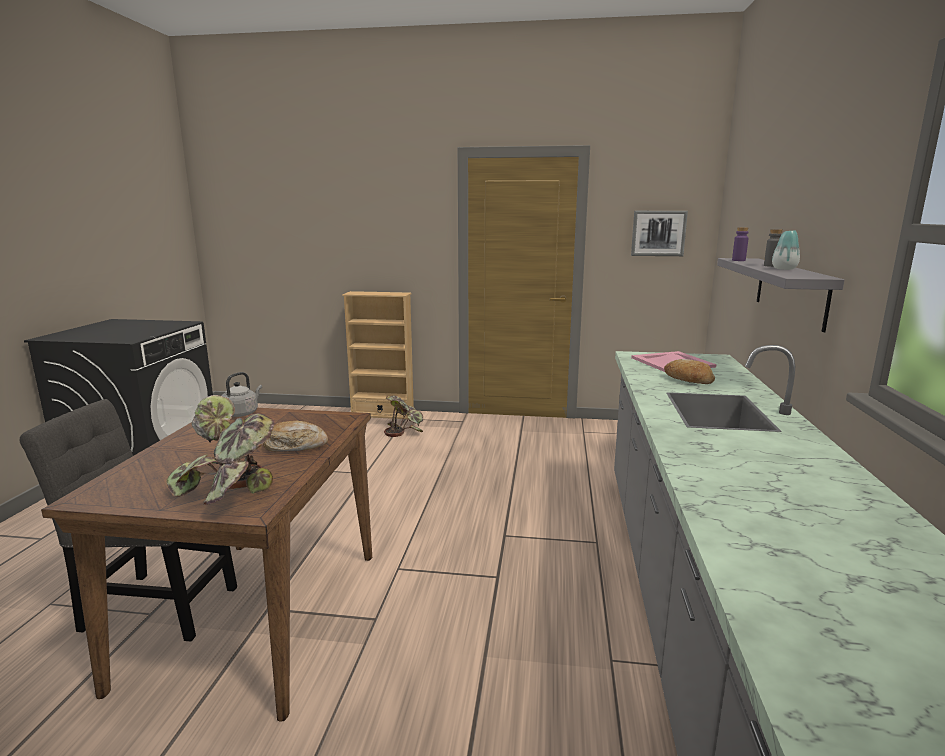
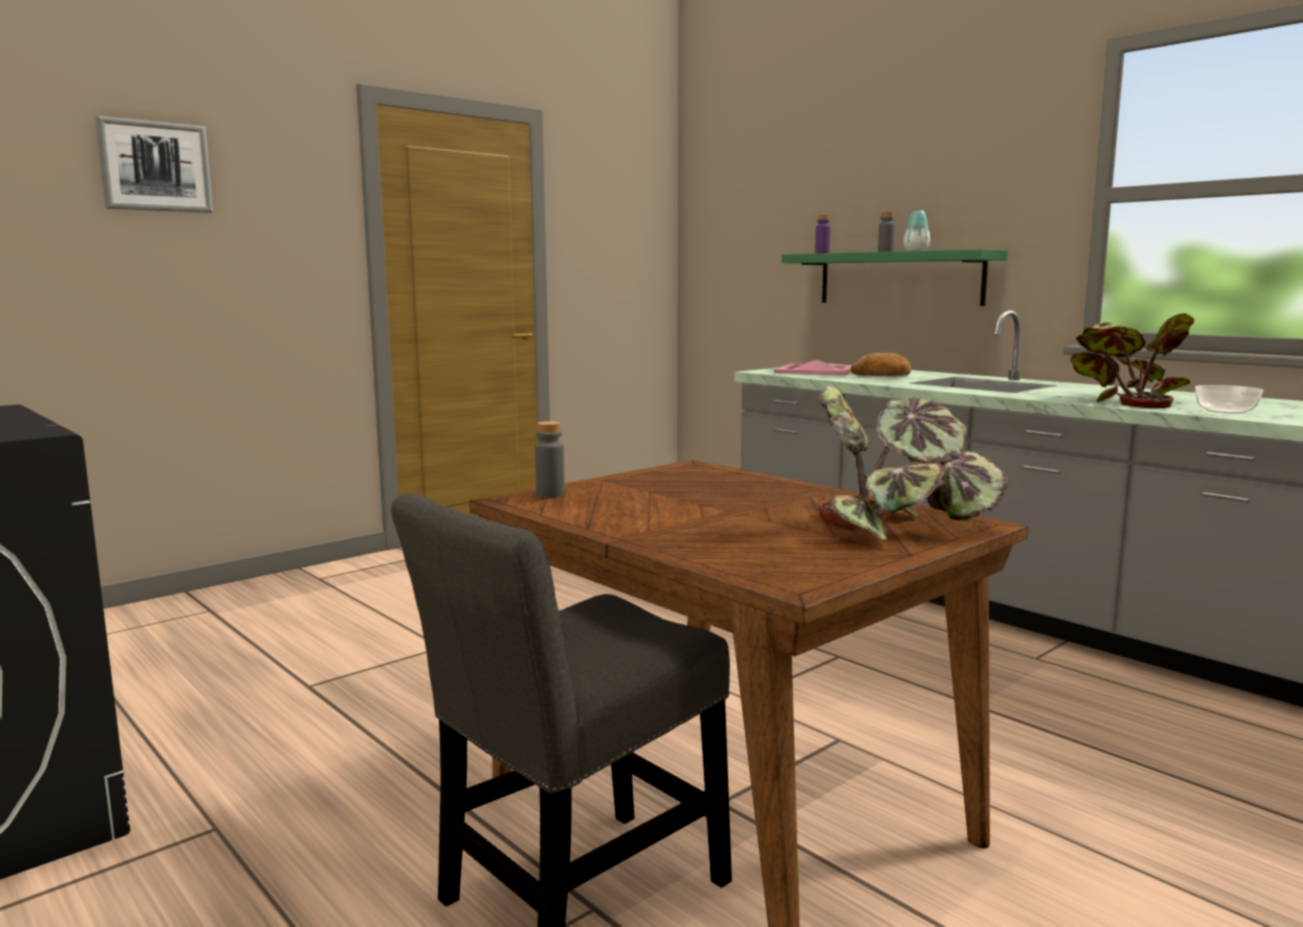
camera: 50 degrees left, 5 degrees down
grey kettle [222,372,262,417] -> grey bottle [535,421,565,498]
bread [263,421,328,452] -> none
beige bookcase [342,291,414,419] -> none
potted plant [384,395,423,437] -> potted plant moved to [1070,313,1194,408]
picture [631,211,688,256] -> picture moved to [95,116,213,213]
grey shelf [717,258,844,332] -> green shelf [782,249,1008,306]
none -> bowl [1195,385,1263,413]

